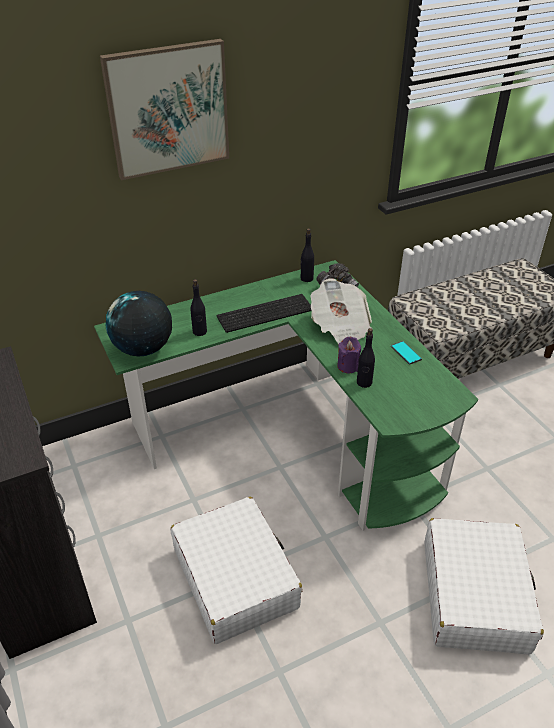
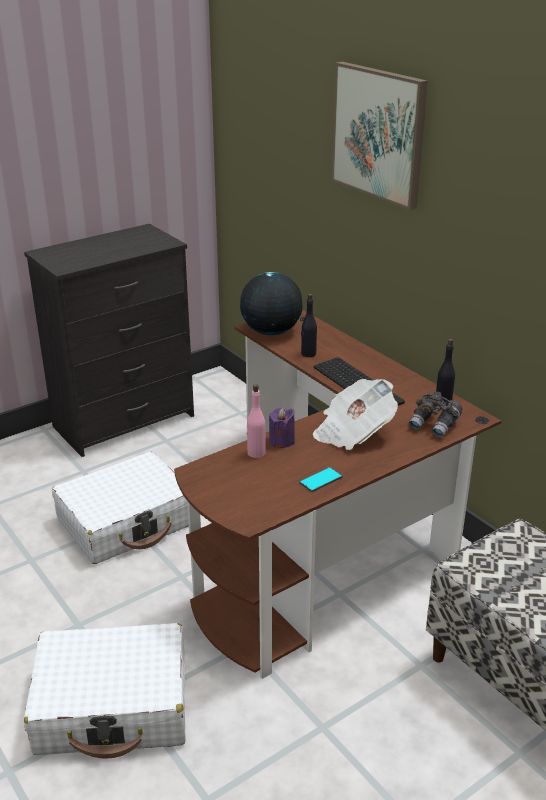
camera: 80 degrees right, 10 degrees down
green desk [94,260,478,531] -> brown desk [174,310,502,679]
black bottle [357,328,375,388] -> pink bottle [246,384,266,458]

